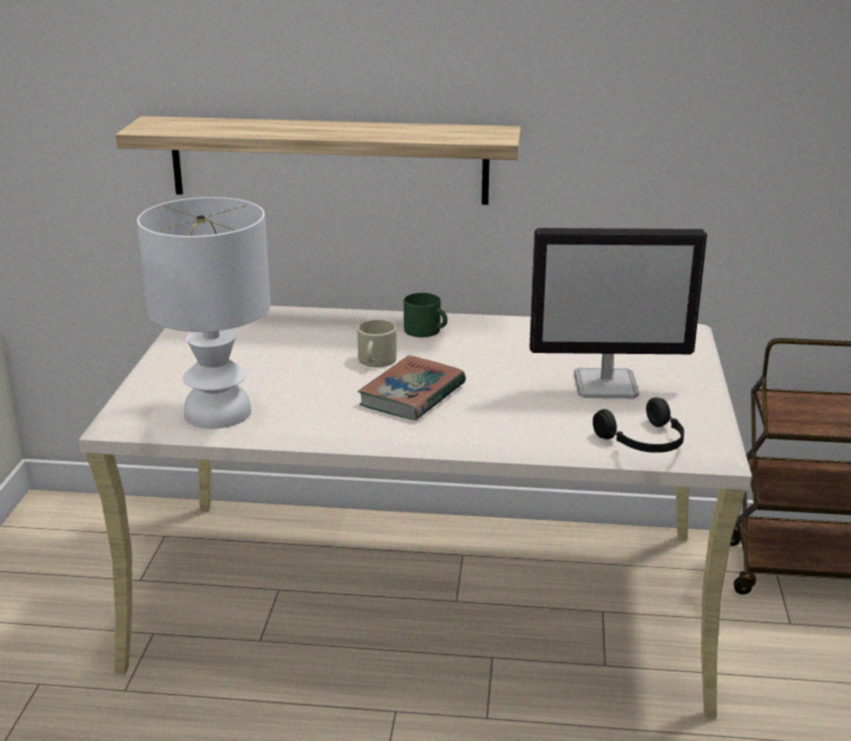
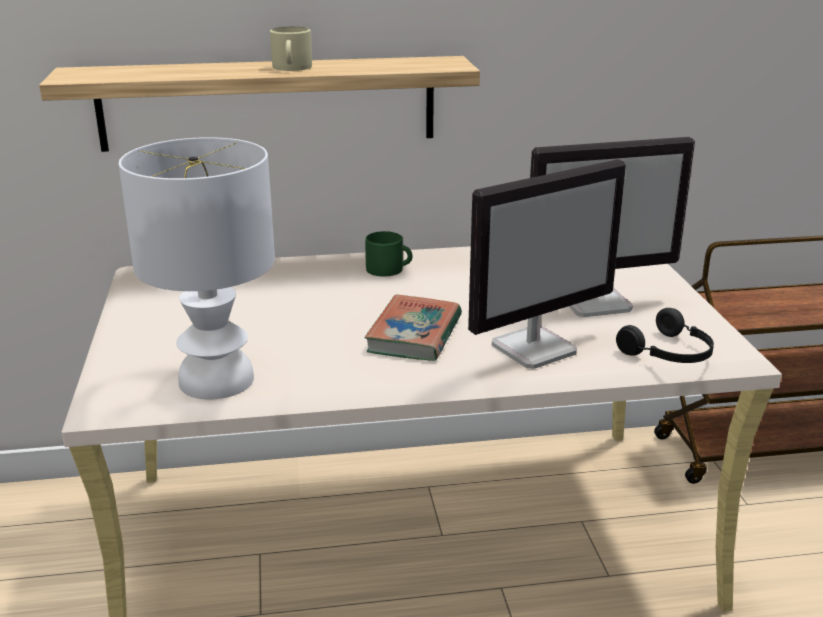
camera: 15 degrees left, 0 degrees up
beige mug [357,320,397,367] -> beige mug moved to [270,27,312,71]
none -> monitor [468,159,626,369]

